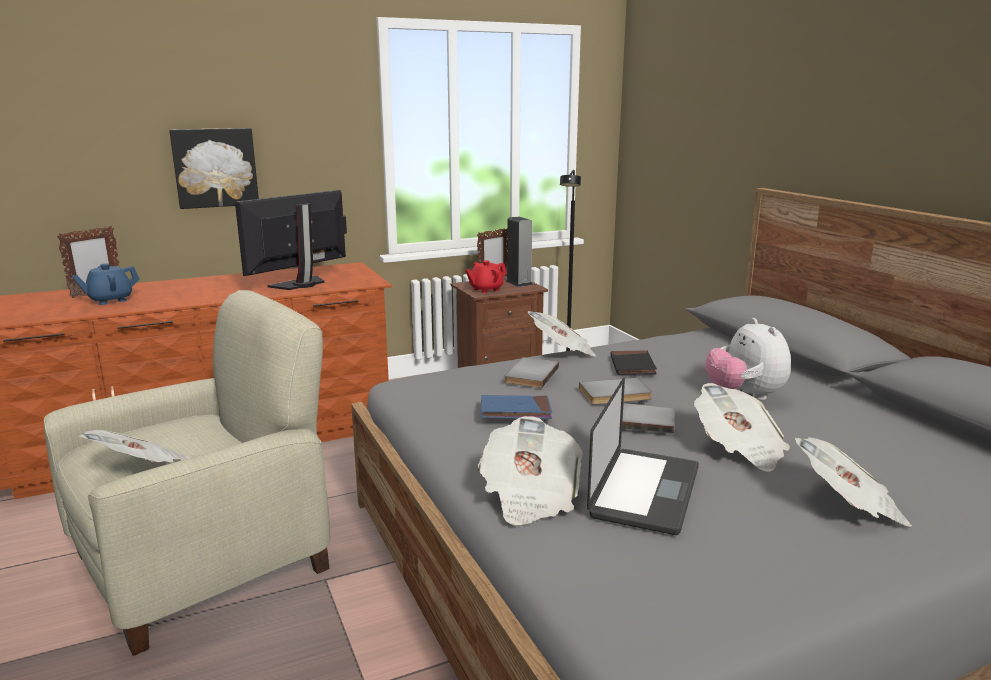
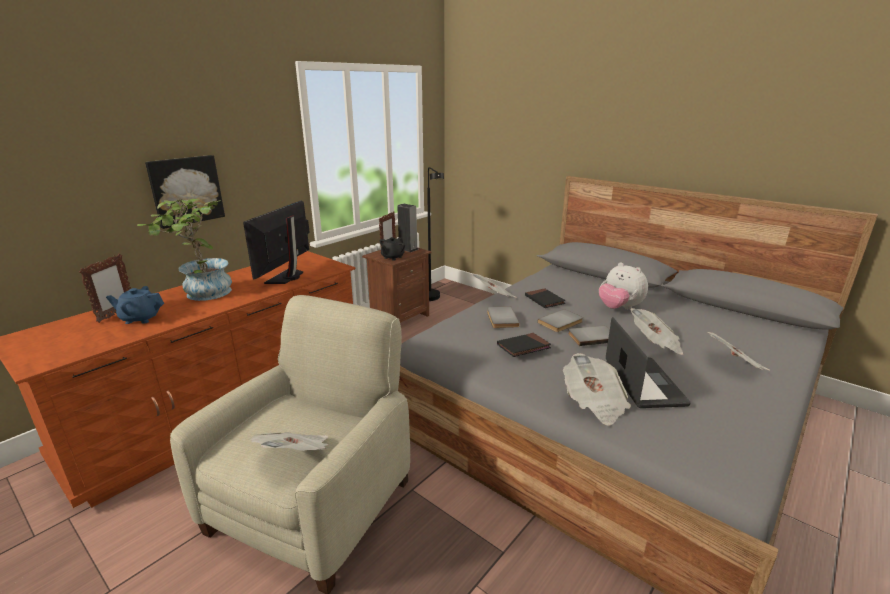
camera: 25 degrees left, 5 degrees up
blue teapot [72,263,140,305] -> blue teapot turned 60 degrees clockwise [106,286,164,324]
red teapot [466,260,507,293] -> black teapot [380,237,405,261]
blue book [481,395,552,419] -> black book [497,333,551,357]
none -> potted plant [137,199,232,301]

